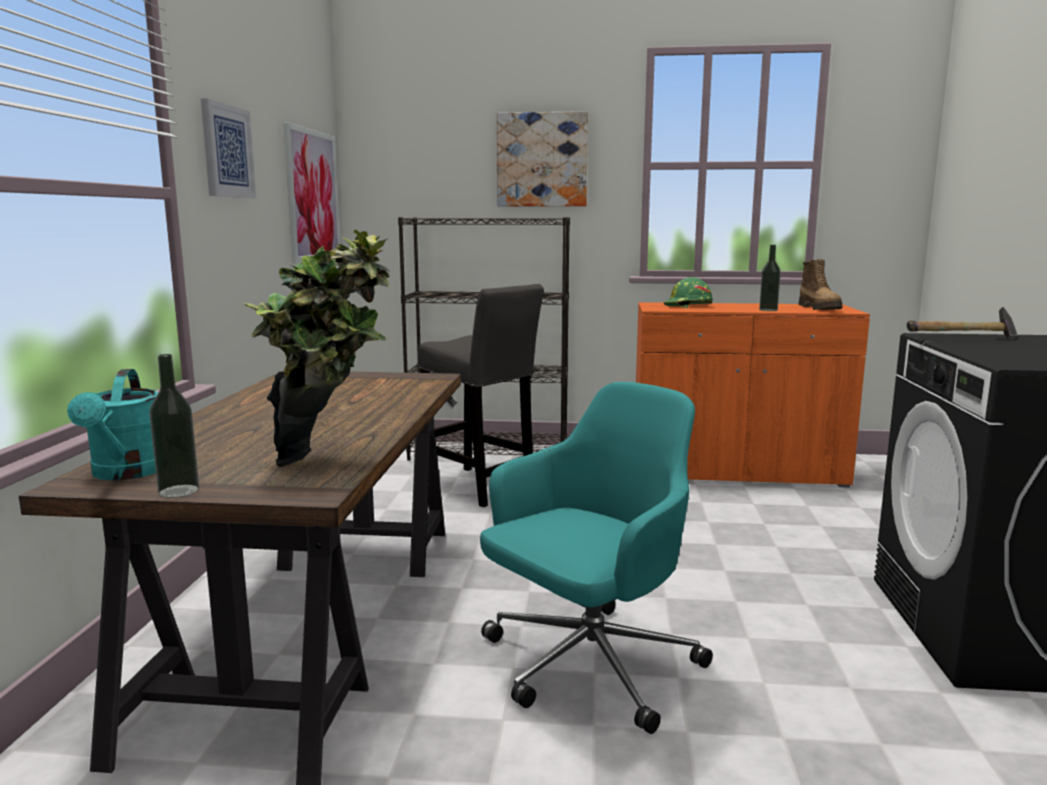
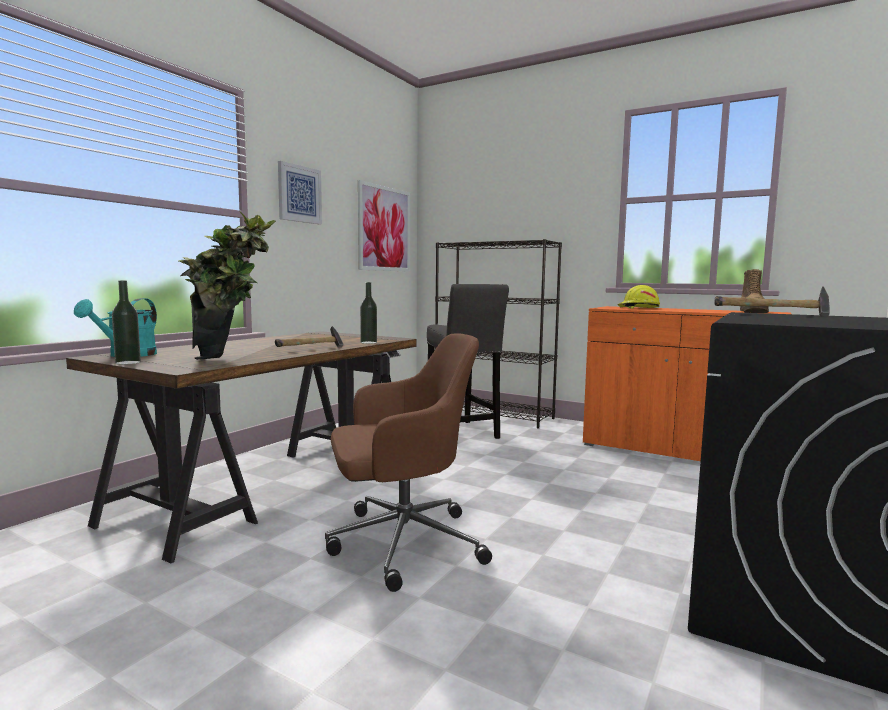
camera: 25 degrees right, 5 degrees down
turquoise office chair [480,382,713,734] -> brown office chair [325,334,492,592]
picture [497,111,588,206] -> none
green hard hat [664,277,713,308] -> yellow hard hat [617,285,660,309]
bottle [759,245,781,311] -> bottle moved to [360,282,377,344]
none -> hammer [275,326,343,347]

